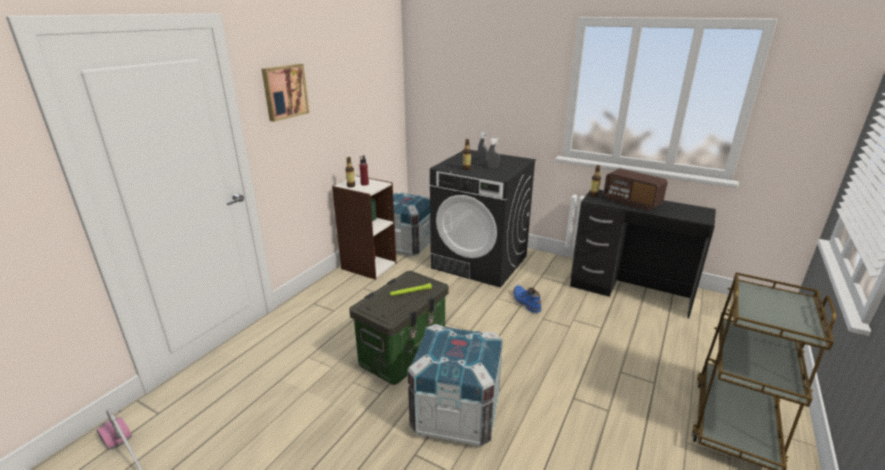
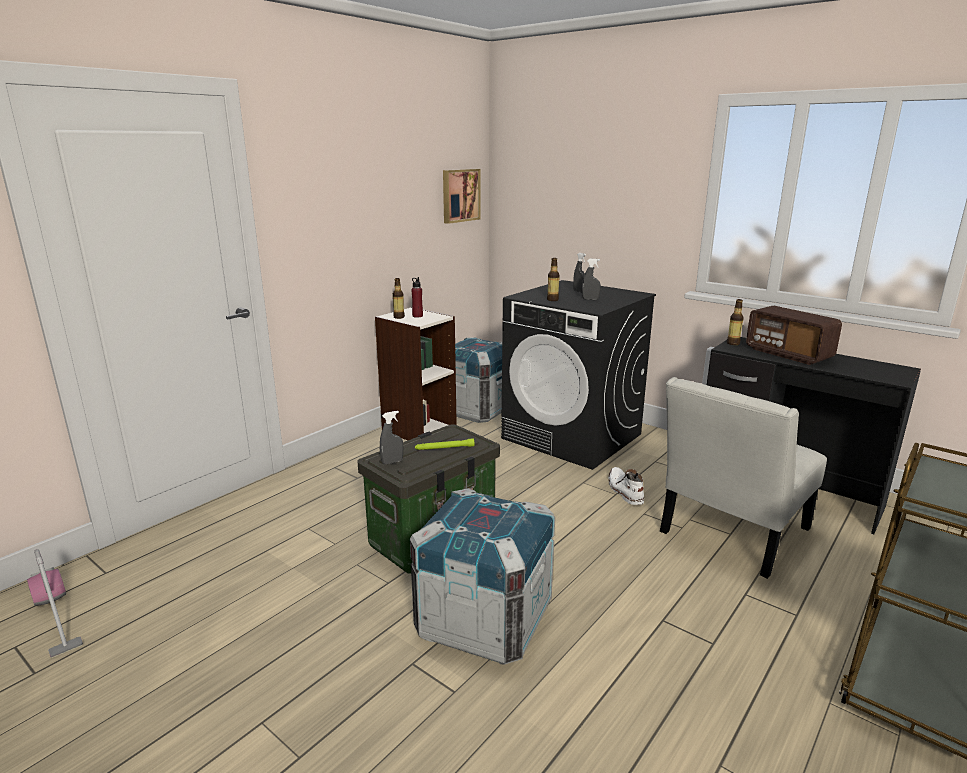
camera: 10 degrees right, 5 degrees down
picture [262,64,309,122] -> picture moved to [443,169,481,224]
blue boot [513,285,541,313] -> white boot [609,467,644,505]
none -> grey spray bottle [380,411,403,464]
none -> white chair [660,377,827,579]

